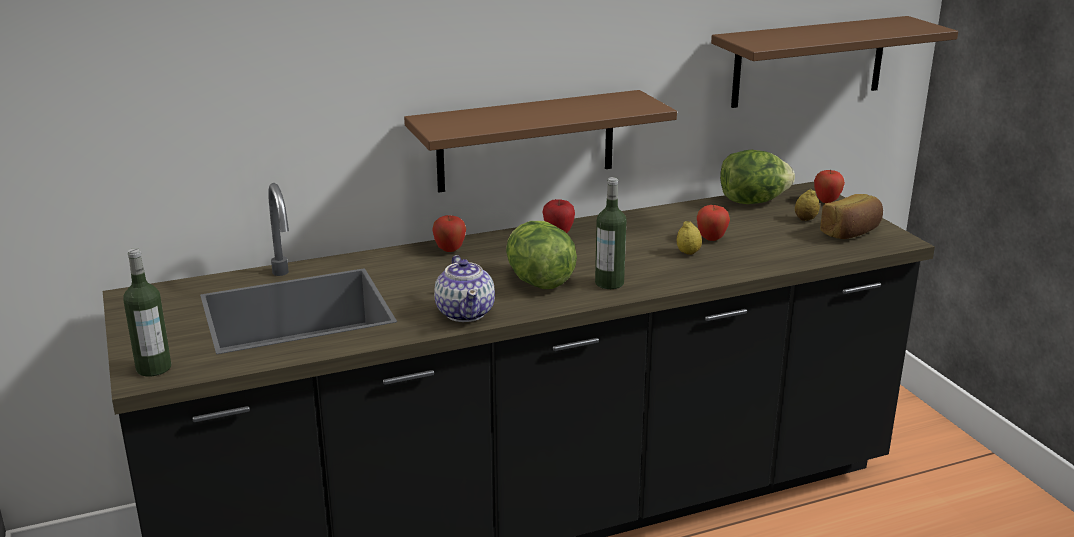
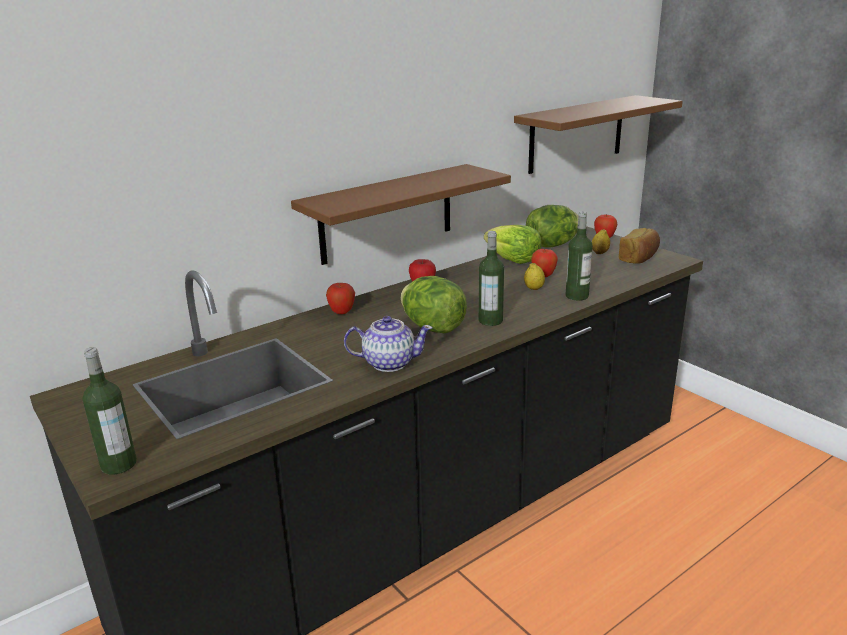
camera: 15 degrees left, 0 degrees up
teapot [434,255,495,322] -> teapot turned 60 degrees counterclockwise [344,316,433,372]
none -> lettuce [484,225,541,264]
none -> bottle [566,211,593,301]

